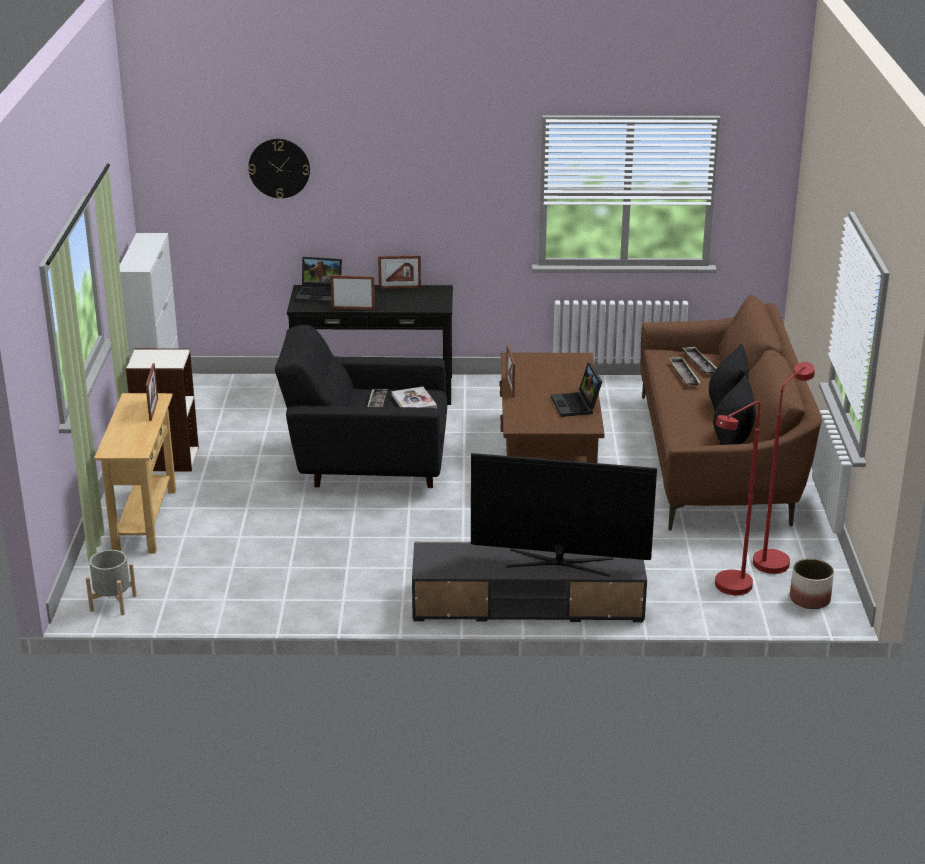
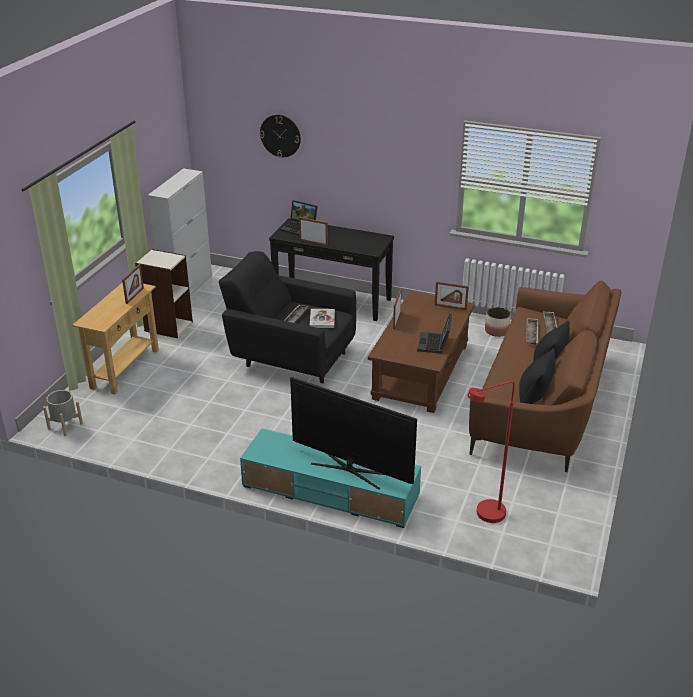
camera: 20 degrees right, 5 degrees up
picture frame [378,255,421,289] -> picture frame moved to [435,281,469,310]
grey tv stand [412,542,647,622] -> turquoise tv stand [240,428,421,528]
red floor lamp [753,362,815,574] -> none
planter [790,559,834,609] -> planter moved to [485,307,511,337]

